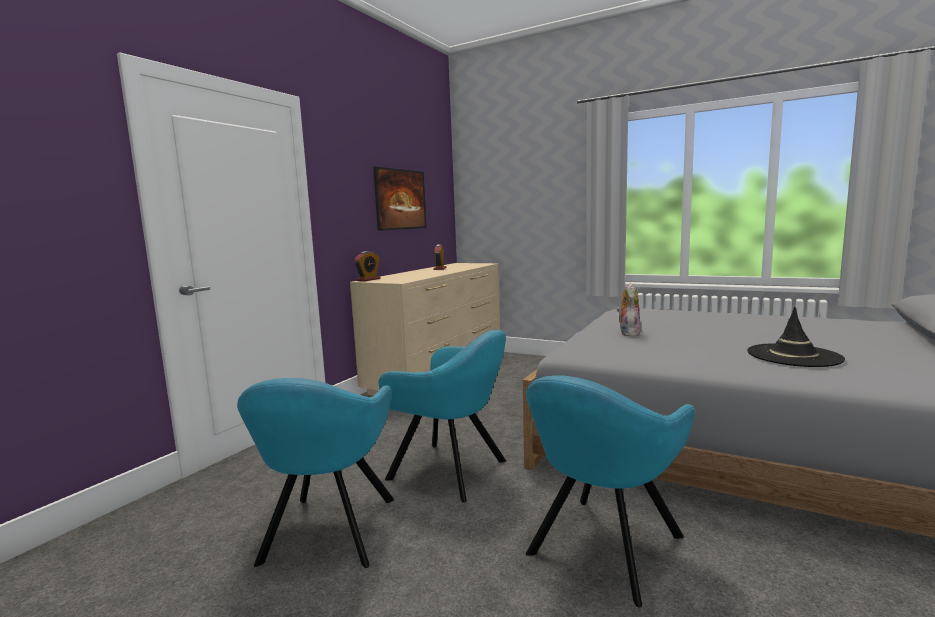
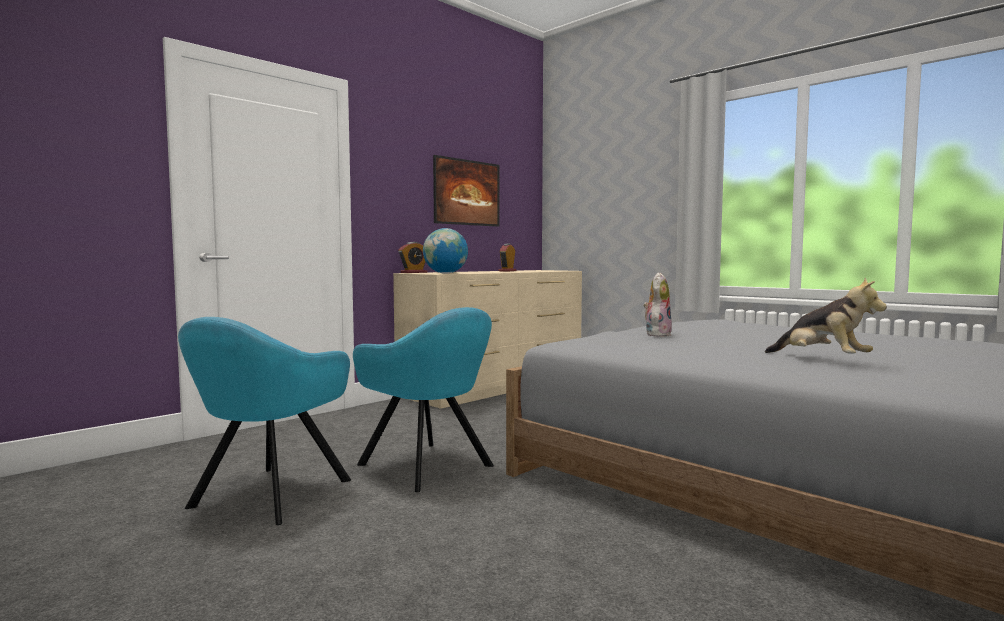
camera: 15 degrees right, 5 degrees down
turquoise armchair [526,375,695,608] -> none
black hat [747,307,845,367] -> plush toy [765,278,887,354]
none -> globe [423,228,468,274]

